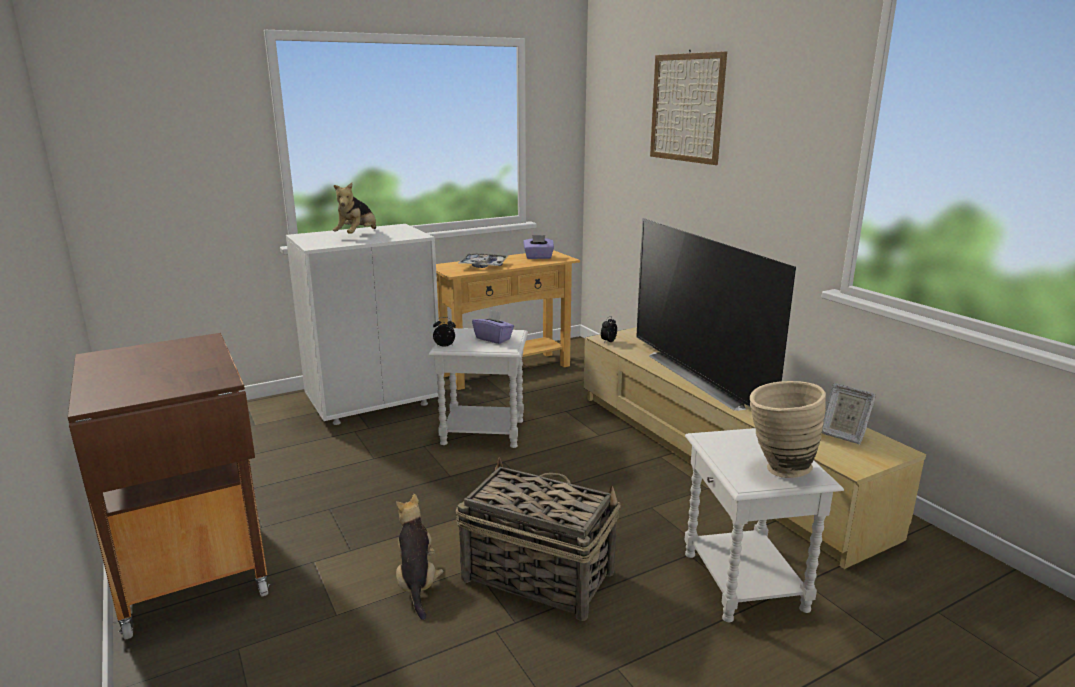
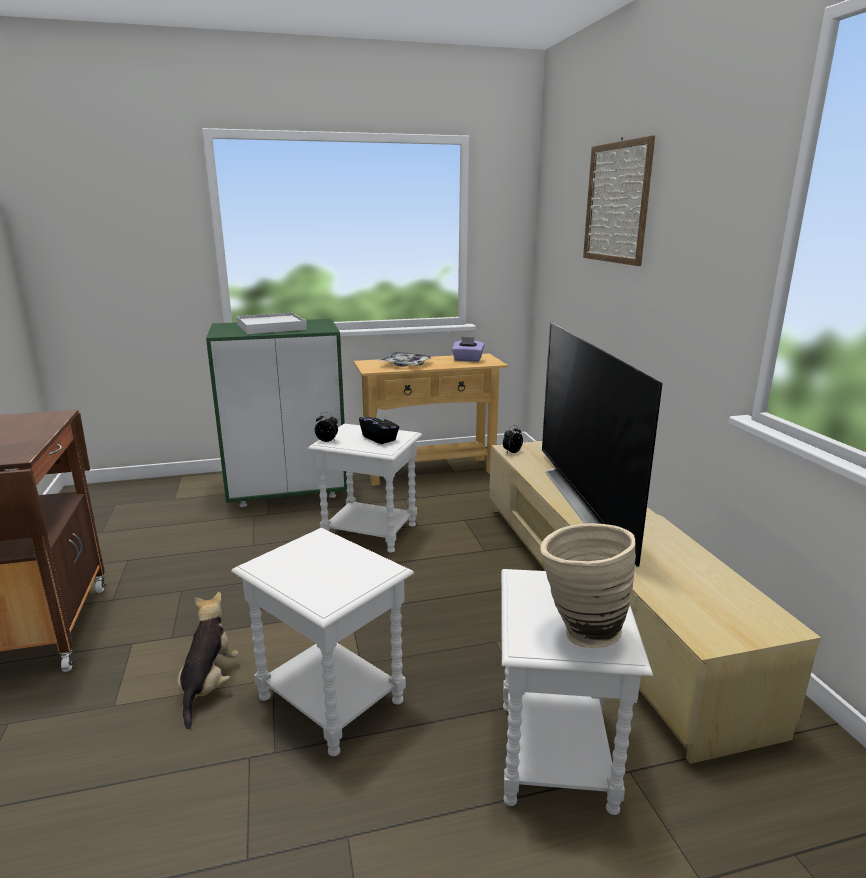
camera: 15 degrees right, 0 degrees up
white cabinet [286,224,439,425] -> green cabinet [206,319,347,507]
plush toy [333,183,376,234] -> white tray [237,313,307,334]
basket [456,457,621,621] -> white side table [231,528,414,756]
purple tissue box [472,310,514,344] -> black tissue box [359,408,400,444]
picture frame [821,383,876,445] -> none

